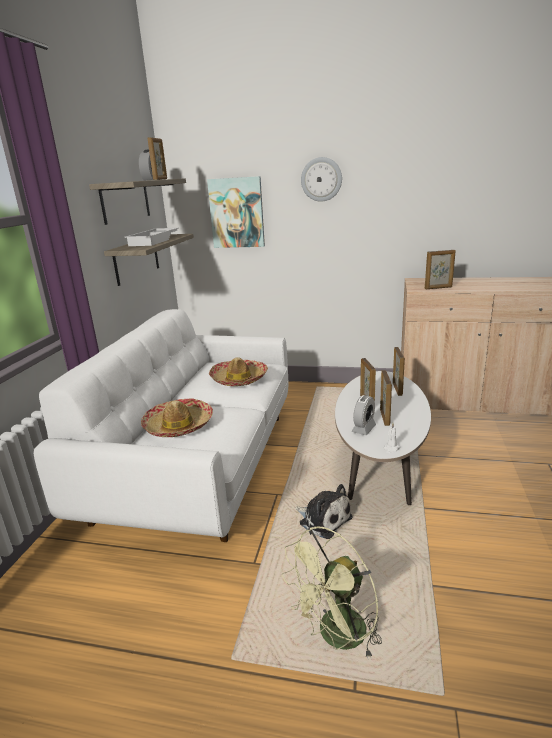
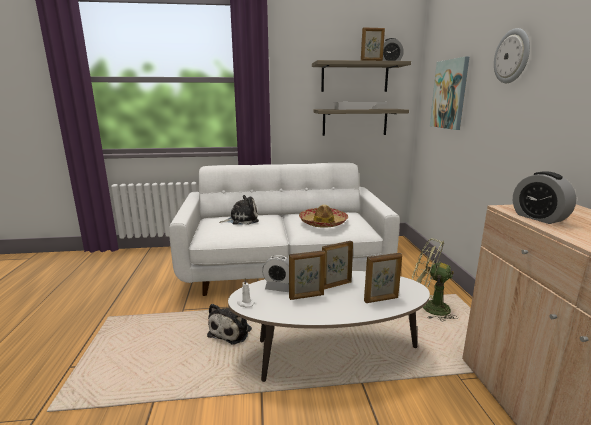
camera: 70 degrees right, 5 degrees down
hat [141,398,213,437] -> plush toy [219,195,259,225]
green fan [282,526,382,660] -> green fan moved to [412,238,458,321]
picture frame [425,250,456,289] -> alarm clock [513,171,576,224]

